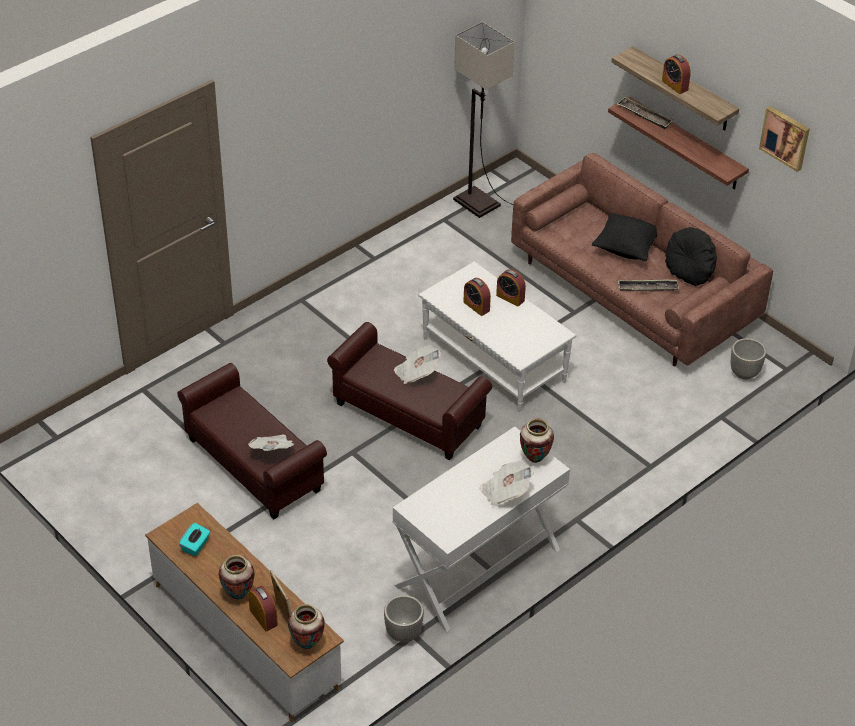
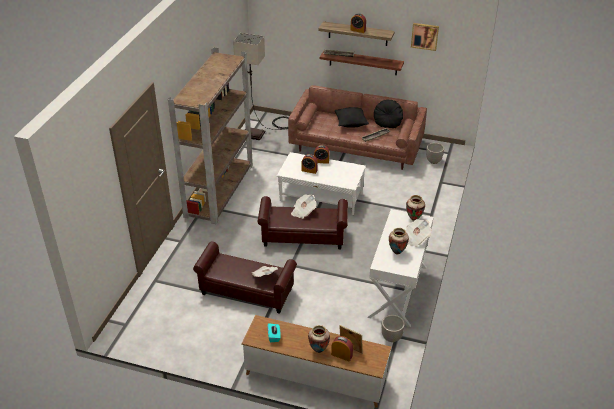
camera: 30 degrees left, 5 degrees down
vase [288,604,325,649] -> vase moved to [389,228,409,255]
none -> brown bookcase [168,47,253,224]

